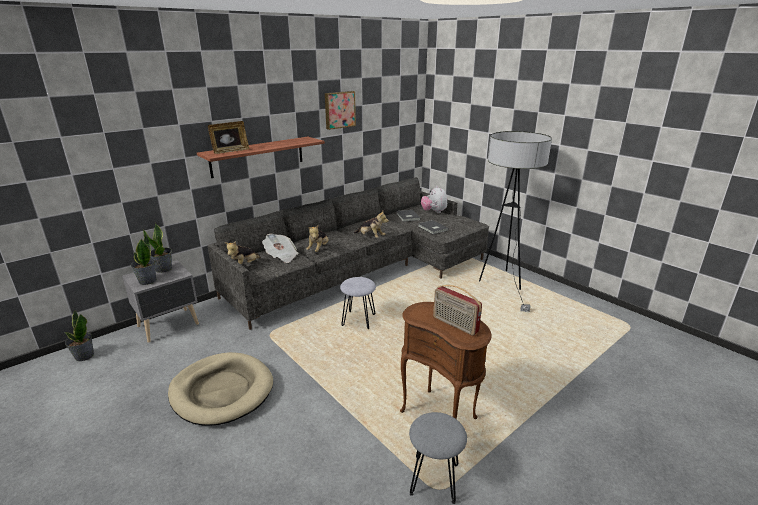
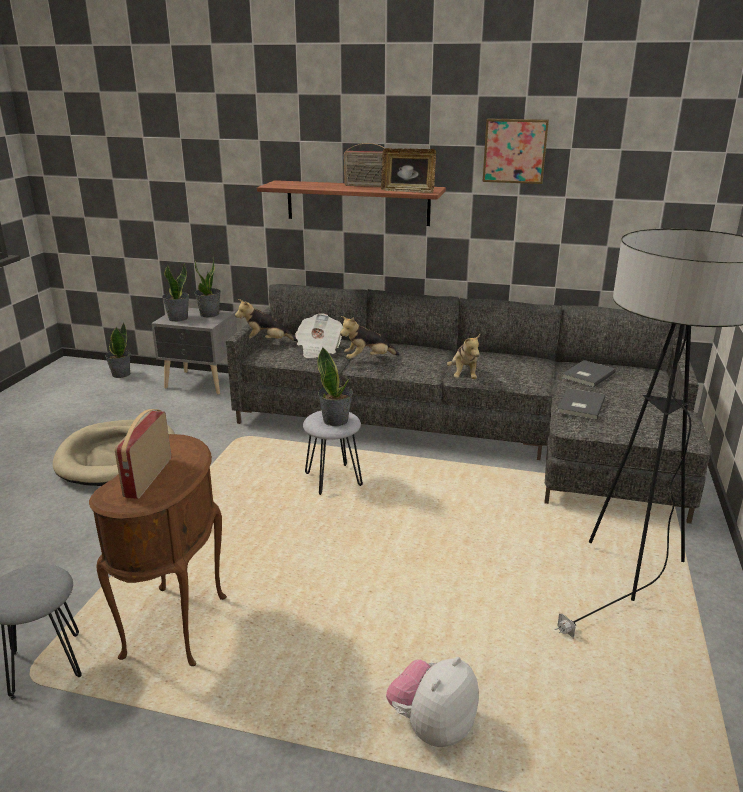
camera: 55 degrees right, 0 degrees up
picture frame [208,121,249,154] -> picture frame moved to [381,148,436,193]
plush toy [421,186,447,213] -> plush toy moved to [386,657,479,747]
none -> potted plant [317,347,353,426]
none -> radio [344,143,385,187]

